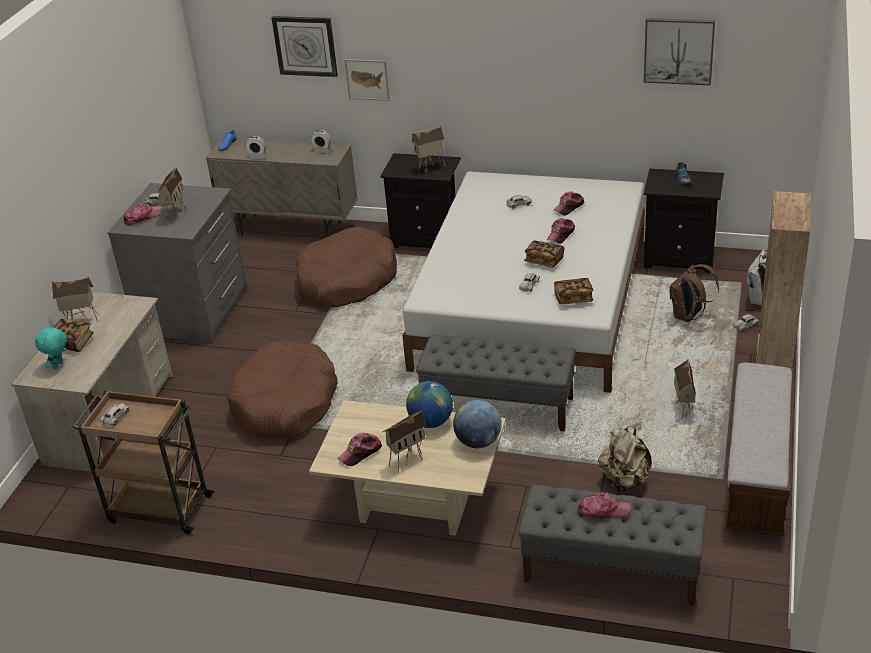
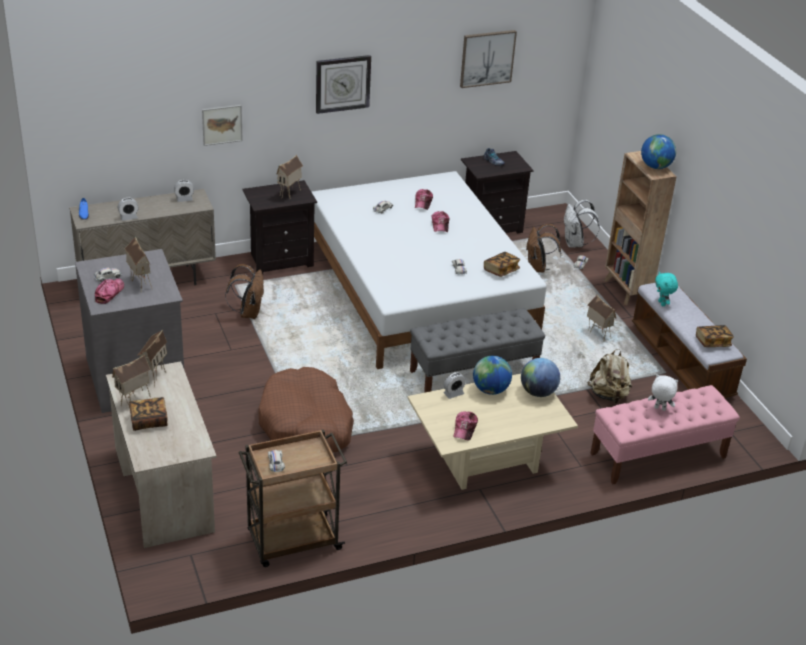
camera: 40 degrees left, 0 degrees up
turquoise plush toy [35,324,67,369] -> turquoise plush toy moved to [655,272,678,306]
wall clock [271,16,338,77] -> wall clock moved to [316,55,371,114]
brown dog bed [296,227,397,307] -> brown backpack [225,264,264,319]
toy house [383,410,426,474] -> toy house moved to [137,330,167,387]
grey bench [519,485,707,606] -> pink bench [590,385,740,484]
book [524,240,565,268] -> book moved to [696,325,734,347]
cap [578,492,631,518] -> white plush toy [648,374,679,411]
none -> alarm clock [444,373,466,399]
none -> globe [641,134,676,169]

